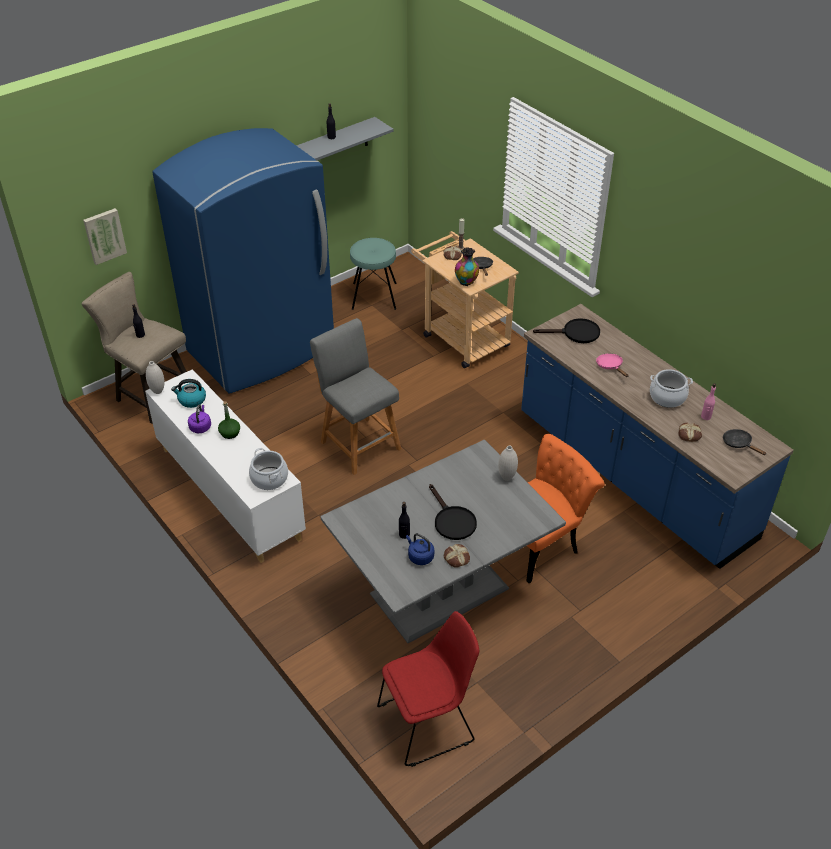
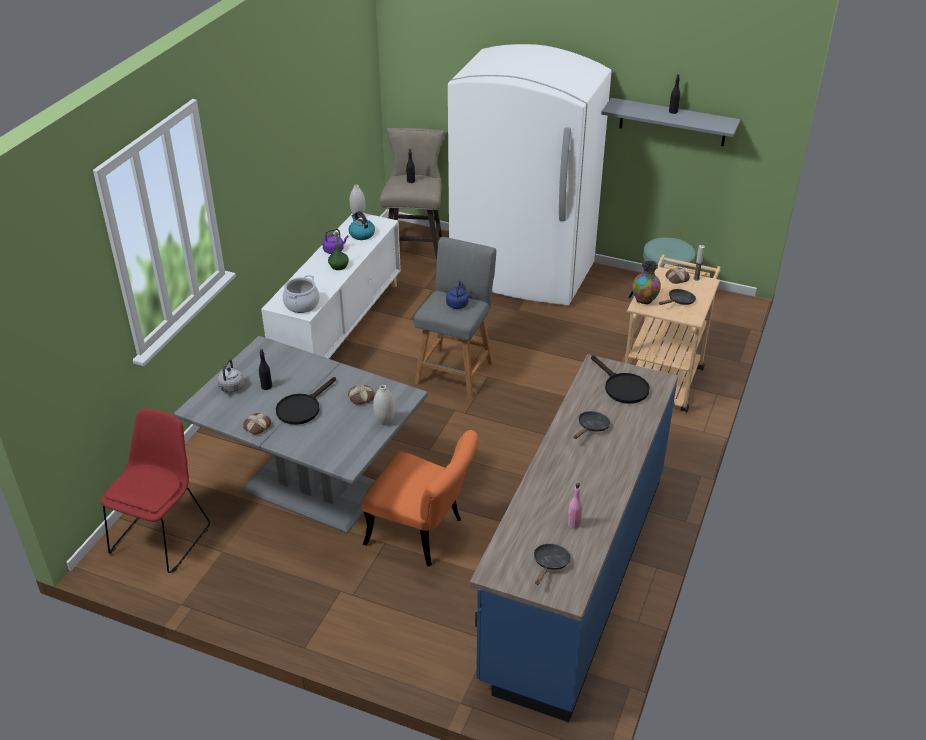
camera: 60 degrees right, 5 degrees down
picture [83,208,127,265] -> none
blue fridge [152,128,334,394] -> white fridge [448,44,612,305]
red chair [377,611,479,767] -> red chair turned 105 degrees counterclockwise [101,409,210,573]
blue kettle [406,533,434,565] -> blue kettle moved to [446,280,468,309]
pink frying pan [596,353,628,377] -> black frying pan [573,411,610,439]
cooking pot [650,369,693,408] -> none
bread [678,423,702,442] -> bread moved to [348,385,375,405]
none -> grey kettle [218,359,244,393]

